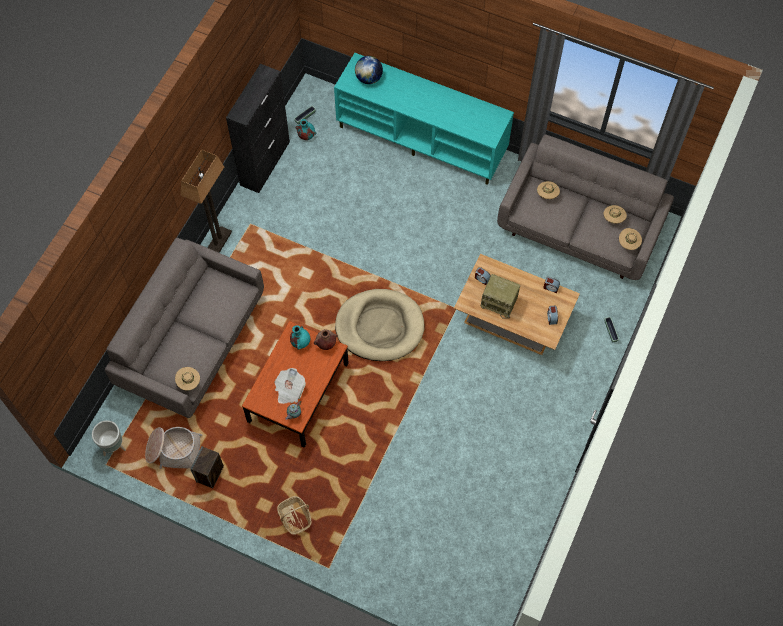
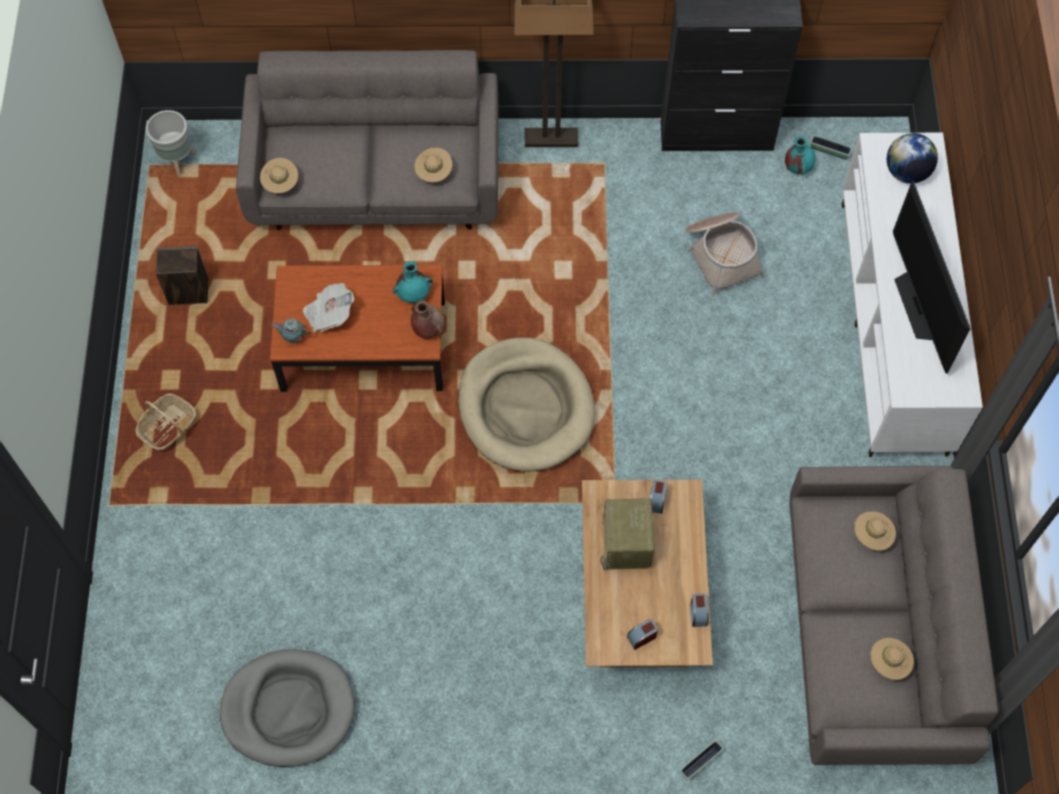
camera: 65 degrees right, 0 degrees up
basket [145,427,202,469] -> basket moved to [685,212,765,296]
turquoise tv stand [334,53,514,185] -> white tv stand [842,133,983,457]
beige hat [619,228,642,250] -> beige hat moved to [414,147,452,183]
none -> grey dog bed [220,649,355,767]
none -> television [893,181,971,374]

